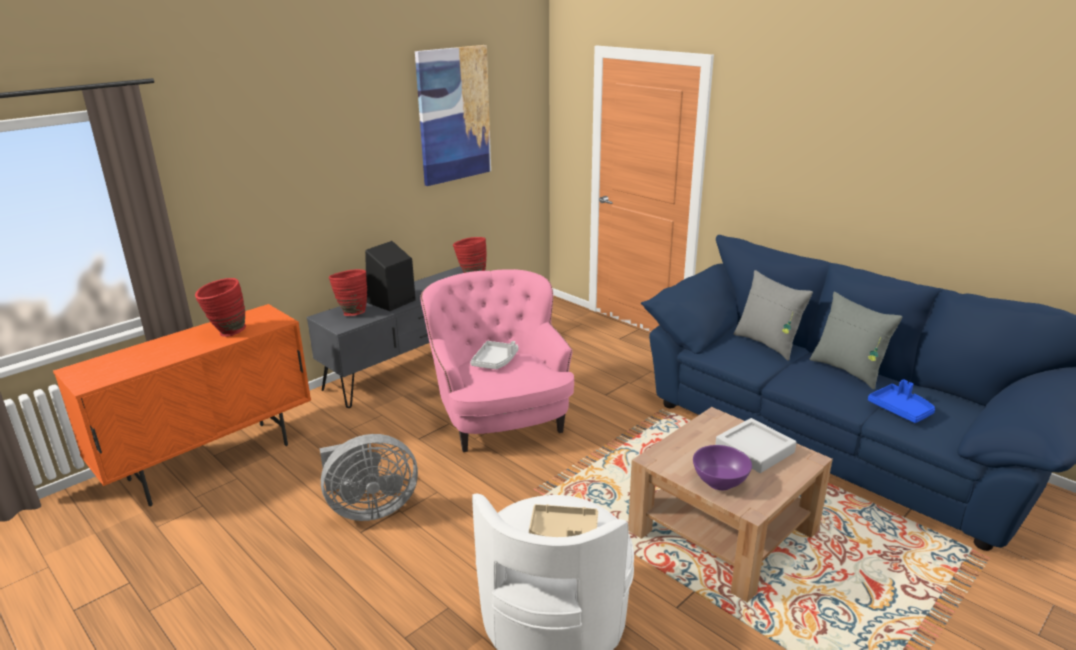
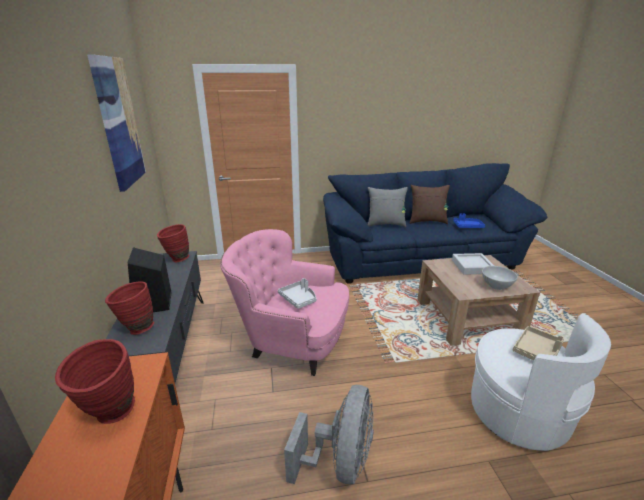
camera: 55 degrees left, 0 degrees up
purple bowl [693,445,752,490] -> white bowl [482,266,518,290]
grey pillow [810,292,903,390] -> brown pillow [410,185,450,224]

